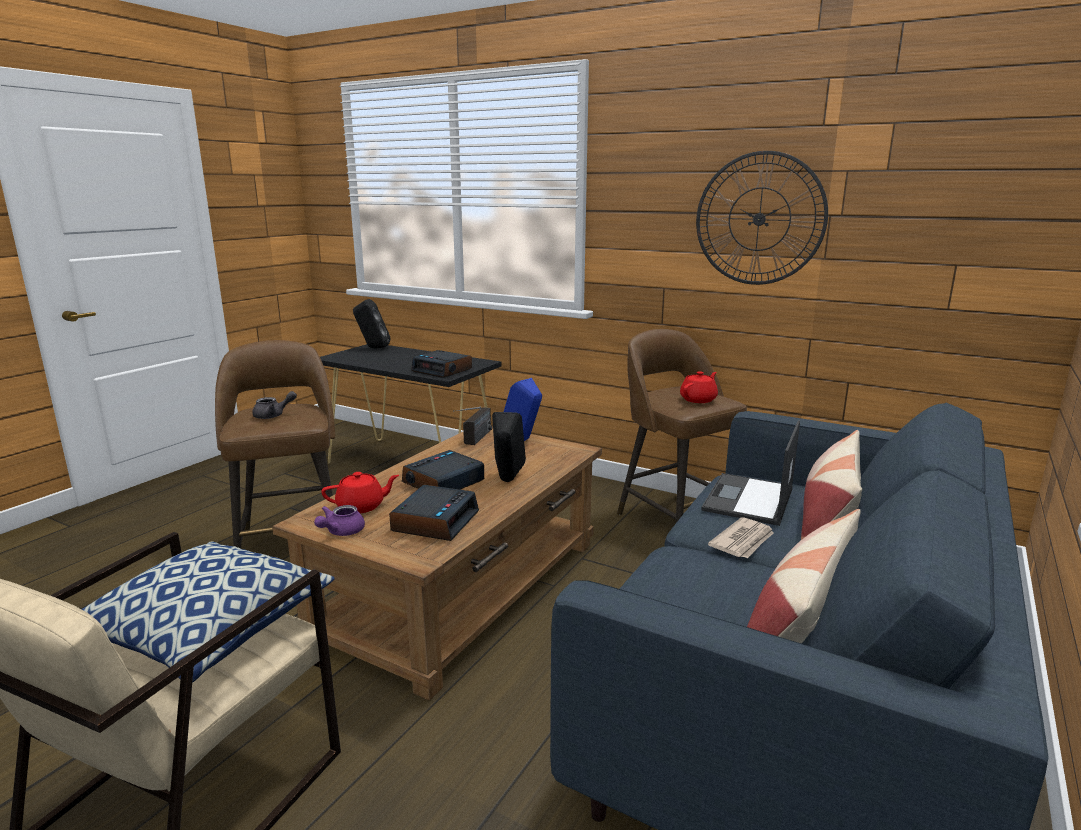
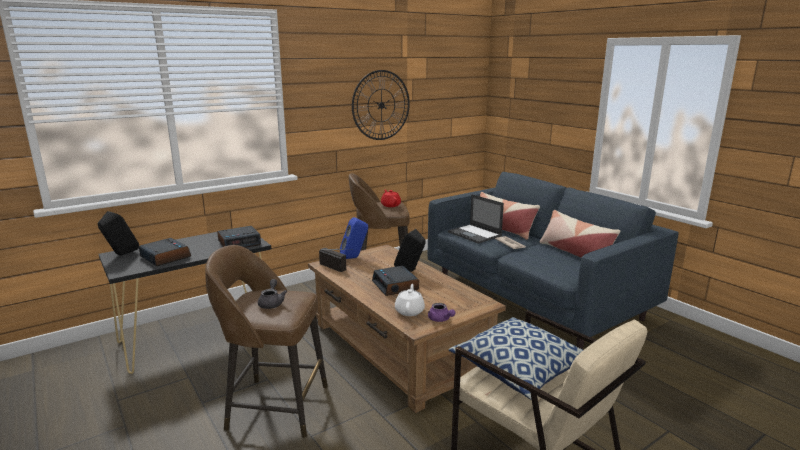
camera: 65 degrees left, 0 degrees up
red teapot [321,472,399,513] -> white teapot [395,284,425,316]
alarm clock [389,485,479,541] -> alarm clock moved to [139,238,191,266]

